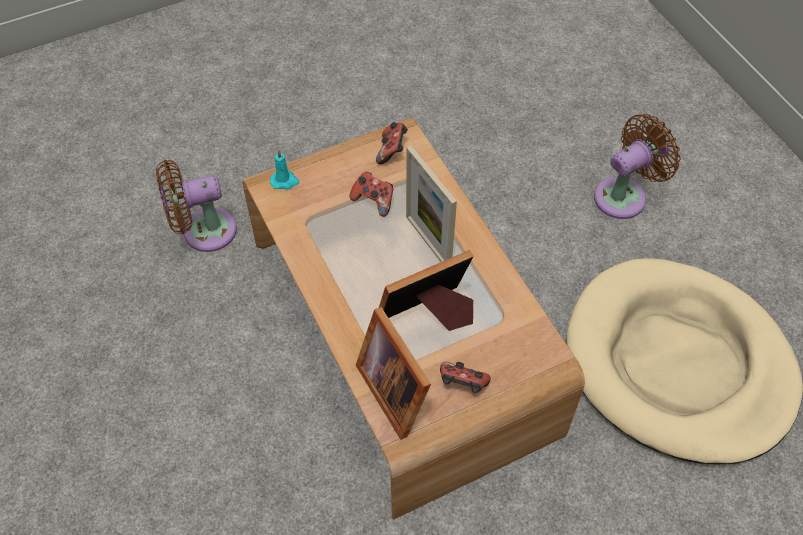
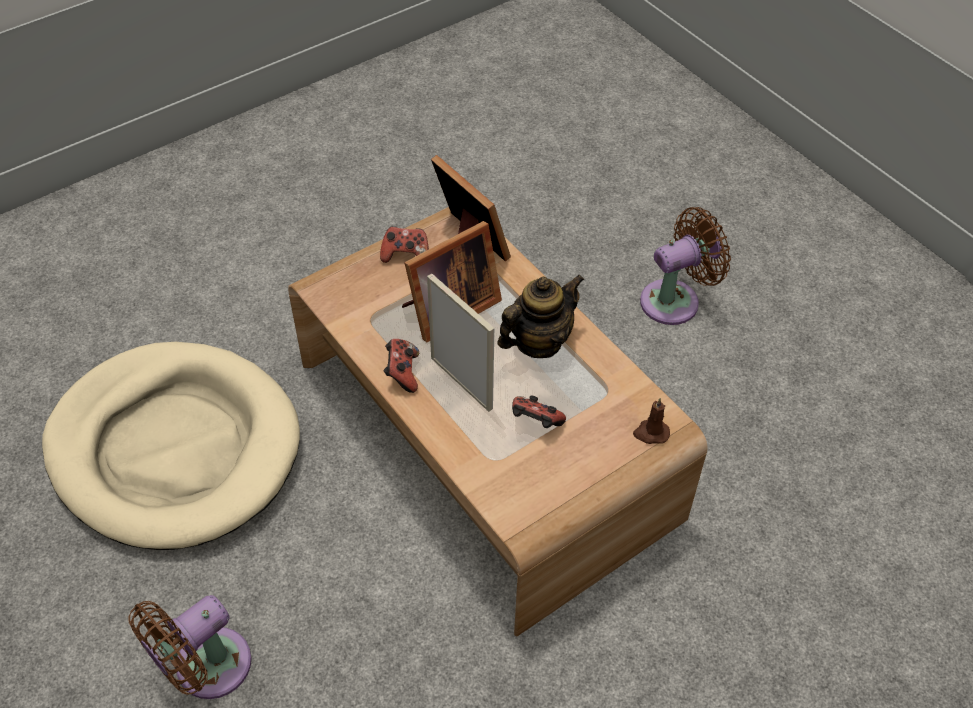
camera: 170 degrees right, 5 degrees down
brown fan [156,160,237,252] -> brown fan moved to [640,207,731,325]
turquoise candle [270,150,300,190] -> brown candle [633,398,670,444]
game controller [376,122,408,164] -> game controller moved to [384,339,419,393]
none -> teapot [497,275,584,358]

